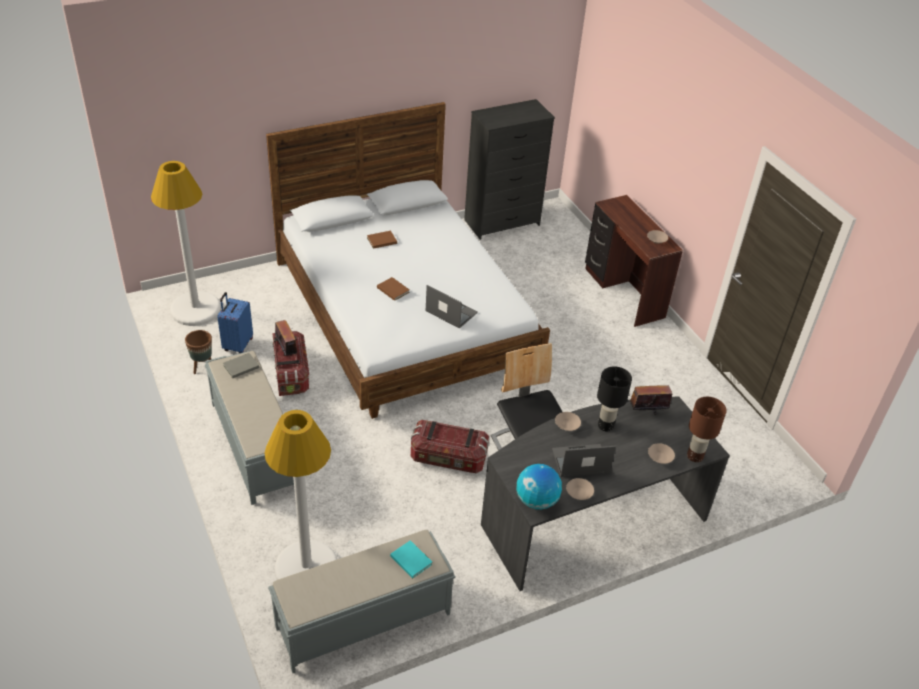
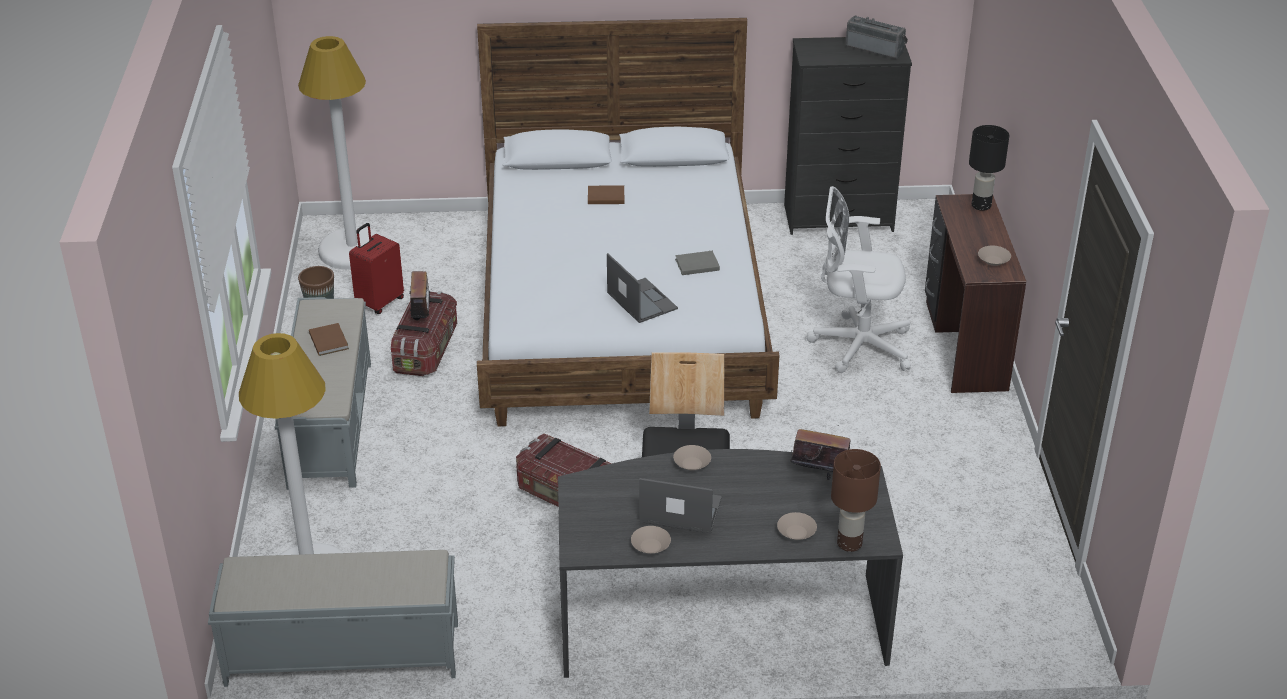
camera: 25 degrees right, 5 degrees down
blue suitcase [217,292,253,353] -> red suitcase [349,223,404,314]
grey book [223,353,259,378] -> grey book moved to [675,251,720,275]
brown book [377,277,410,301] -> brown book moved to [309,323,349,356]
turquoise book [390,540,432,579] -> none
globe [516,464,562,510] -> none
black table lamp [597,366,632,431] -> black table lamp moved to [969,125,1010,211]
none -> white office chair [807,186,911,373]
none -> radio [846,16,908,59]

